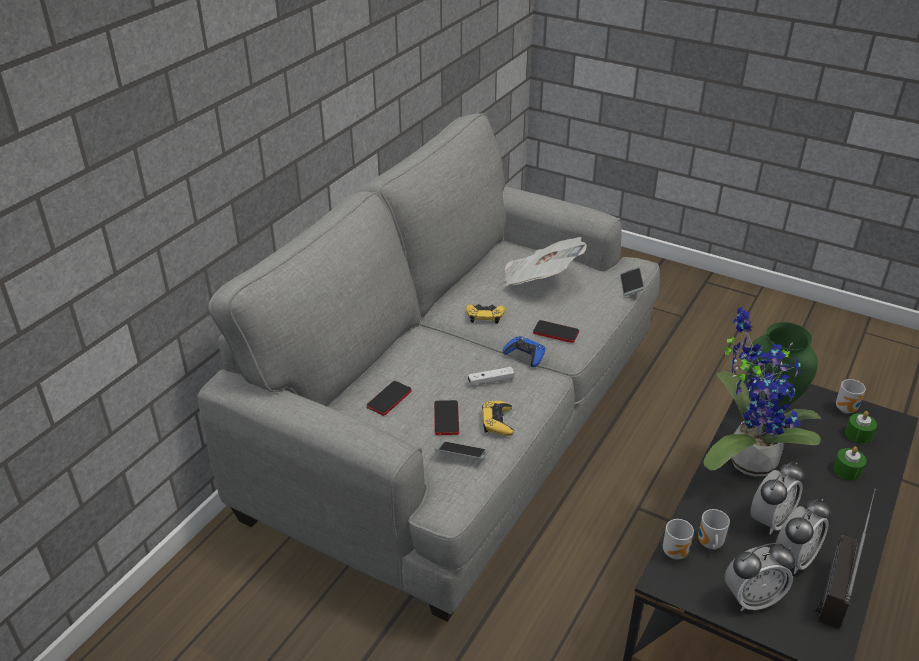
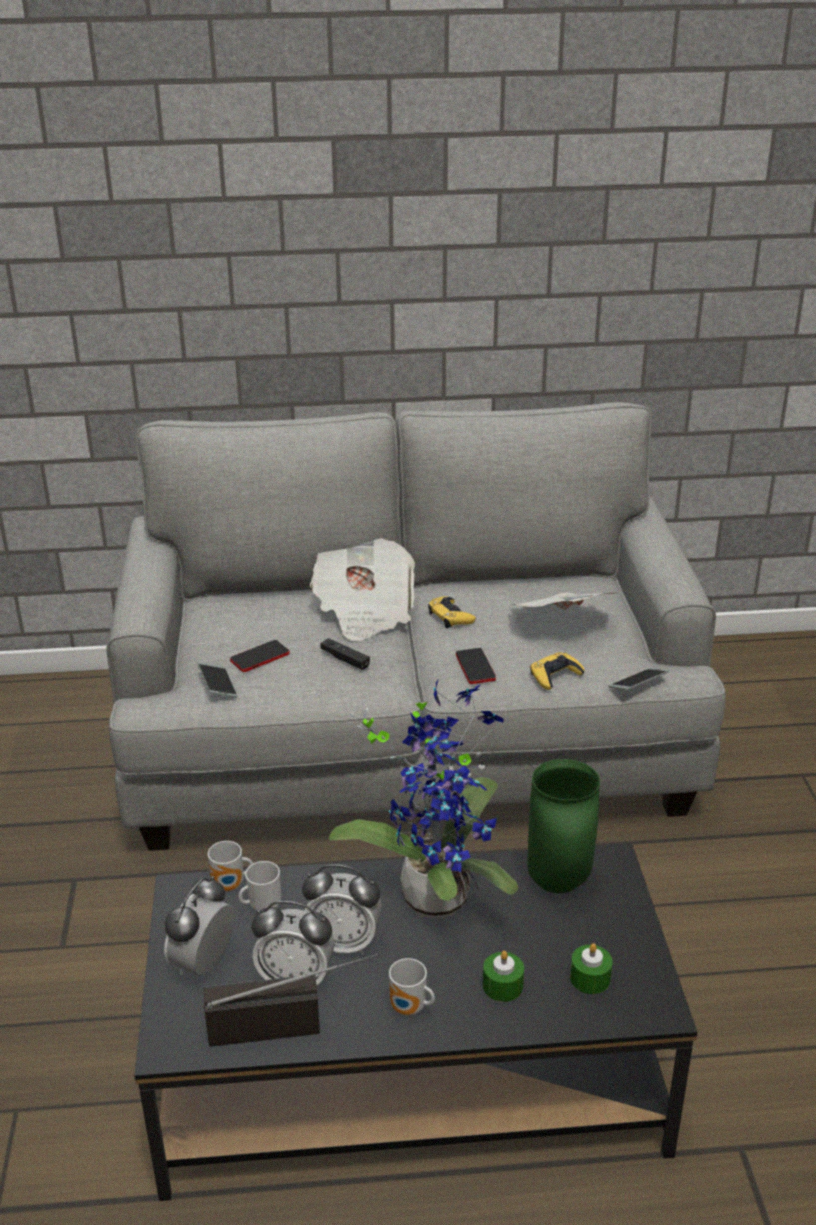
camera: 55 degrees right, 5 degrees down
phone [367,381,412,416] -> none
white game controller [468,367,515,385] -> black game controller [320,638,370,670]
yellow game controller [482,401,514,436] -> yellow game controller moved to [530,652,584,690]
blue game controller [503,336,545,367] -> none
alarm clock [725,543,796,612] -> alarm clock turned 75 degrees clockwise [164,876,234,976]
mug [836,379,866,414] -> mug moved to [389,958,435,1015]
none -> newspaper [310,538,415,641]

